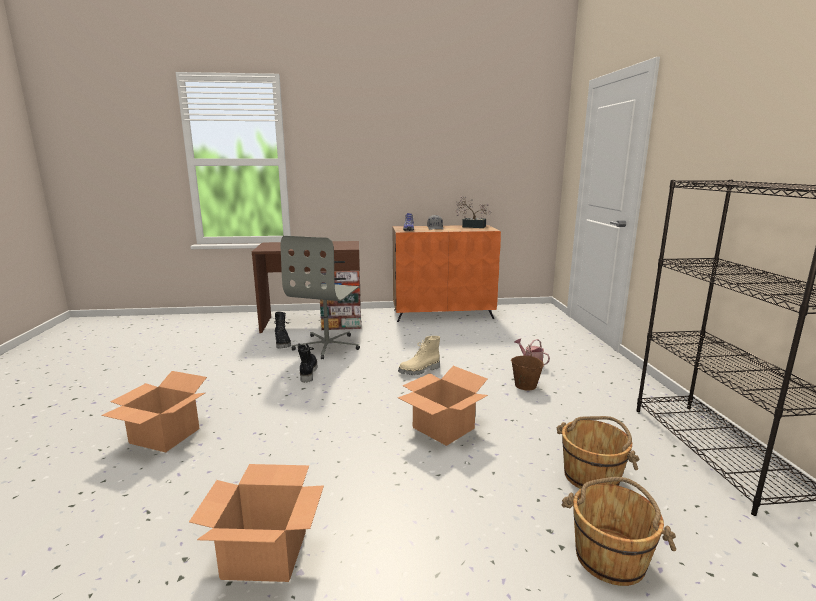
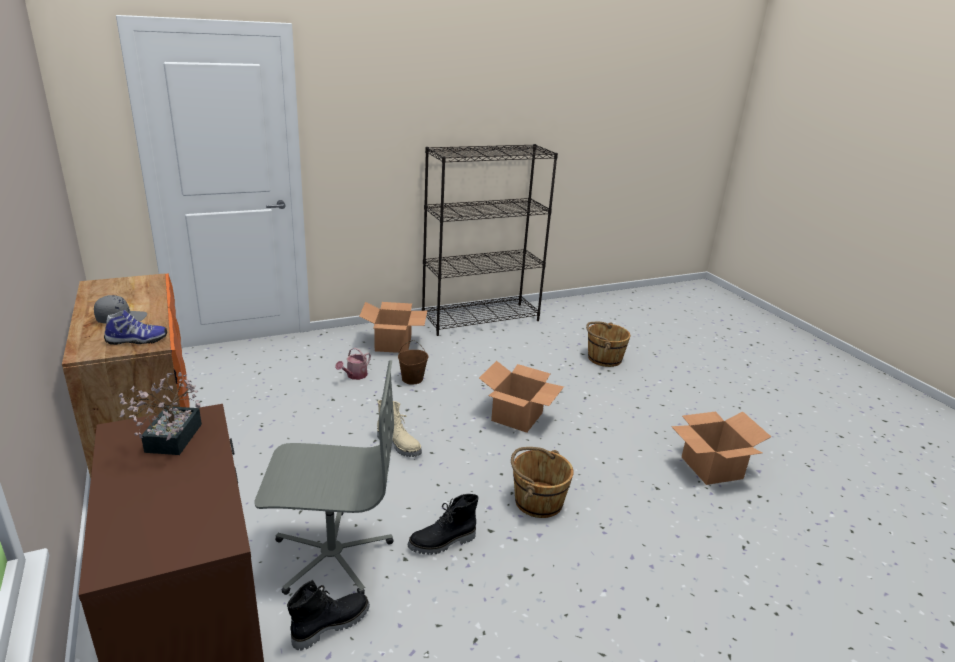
camera: 110 degrees left, 10 degrees up
cardboard box [101,371,207,453] -> cardboard box moved to [359,302,427,353]
potted plant [456,196,492,228] -> potted plant moved to [119,372,202,455]
brown bucket [556,416,639,489] -> brown bucket moved to [511,447,574,518]

